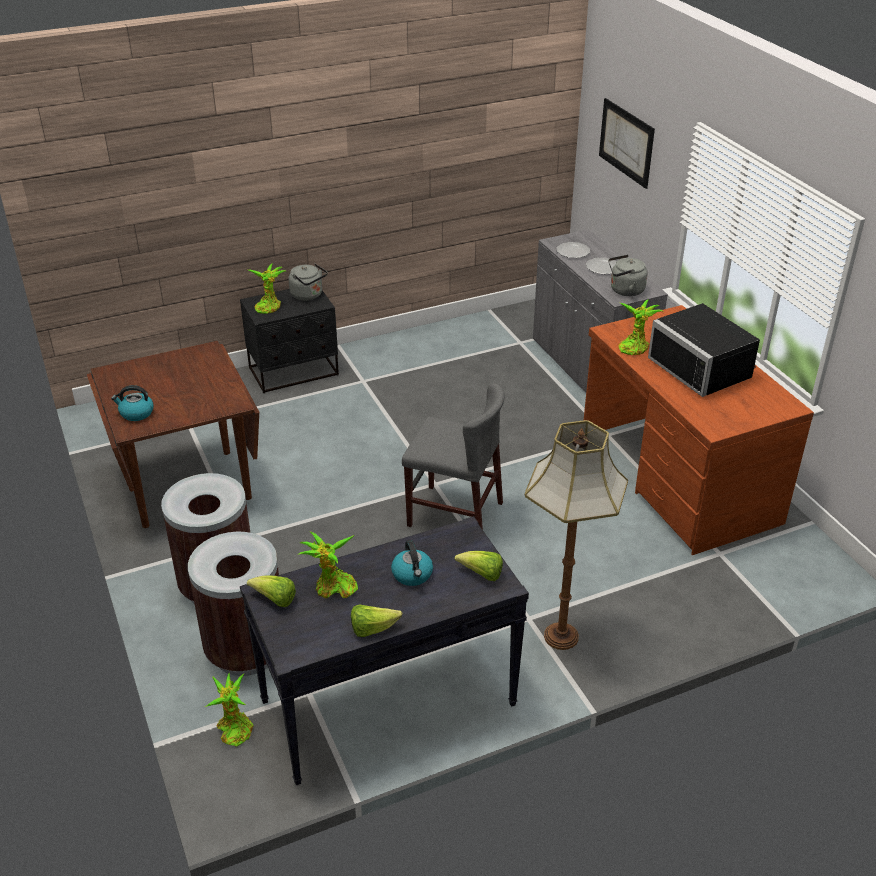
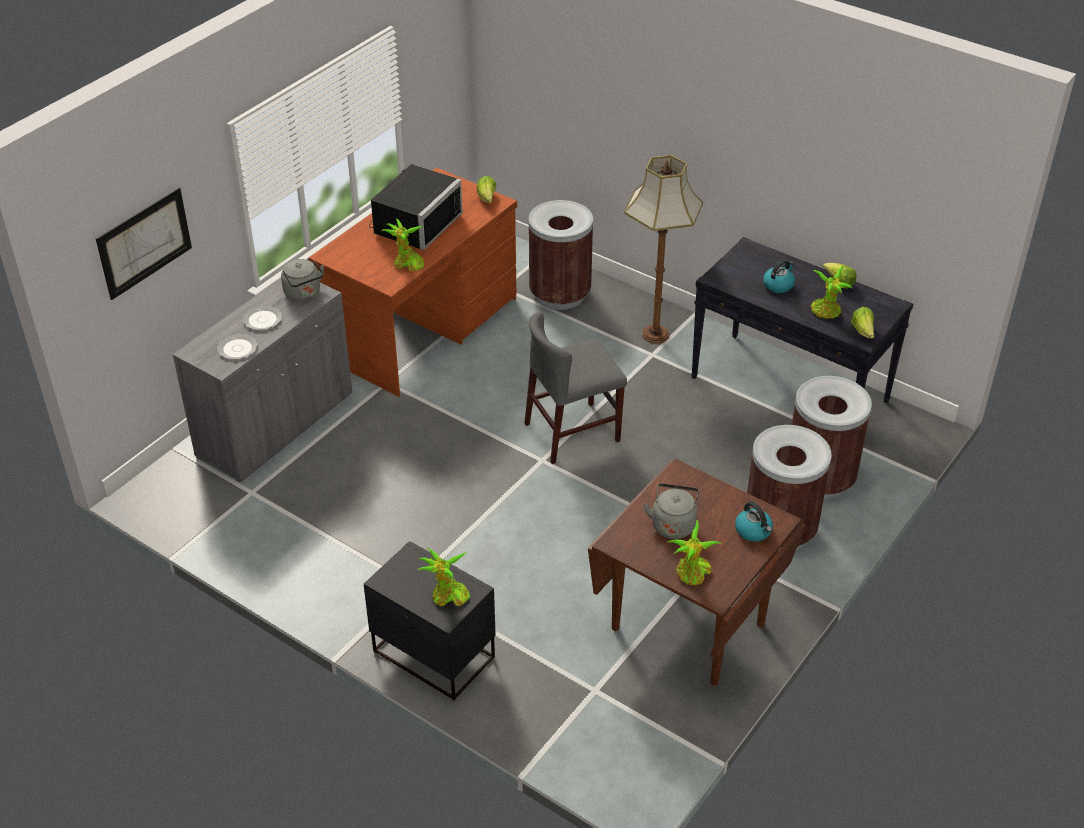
camera: 120 degrees left, 5 degrees up
potted plant [205,673,254,747] -> potted plant moved to [668,520,721,586]
grey kettle [289,263,328,301] -> grey kettle moved to [643,483,699,539]
grey chair [402,384,505,530] -> grey chair turned 105 degrees counterclockwise [525,312,627,464]
lettuce [454,551,503,581] -> lettuce moved to [477,176,497,203]
none -> brown trash can [529,200,593,310]

